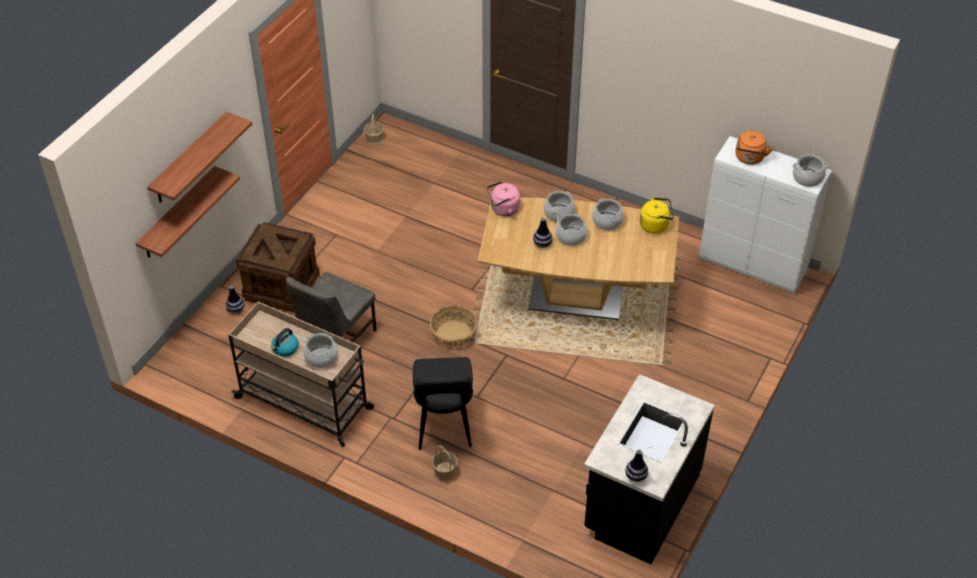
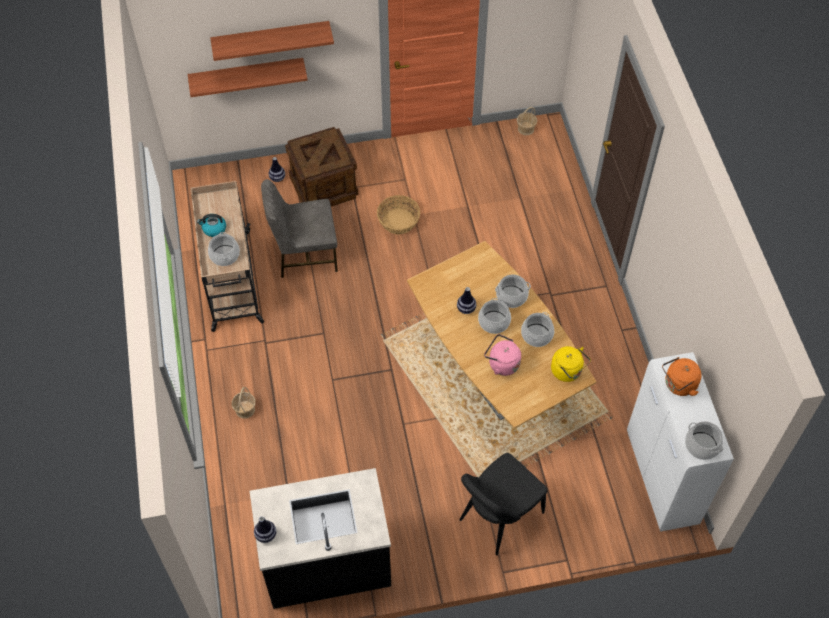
camera: 50 degrees right, 10 degrees up
black chair [413,357,473,450] -> black chair moved to [460,453,547,555]
basket [430,305,478,347] -> basket moved to [377,195,420,234]
pink kettle [486,181,520,216] -> pink kettle moved to [484,334,521,376]

